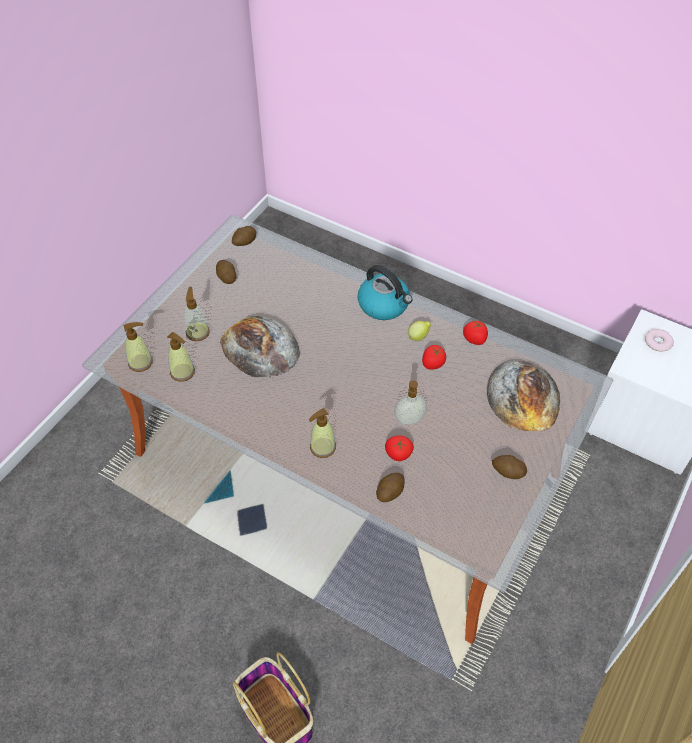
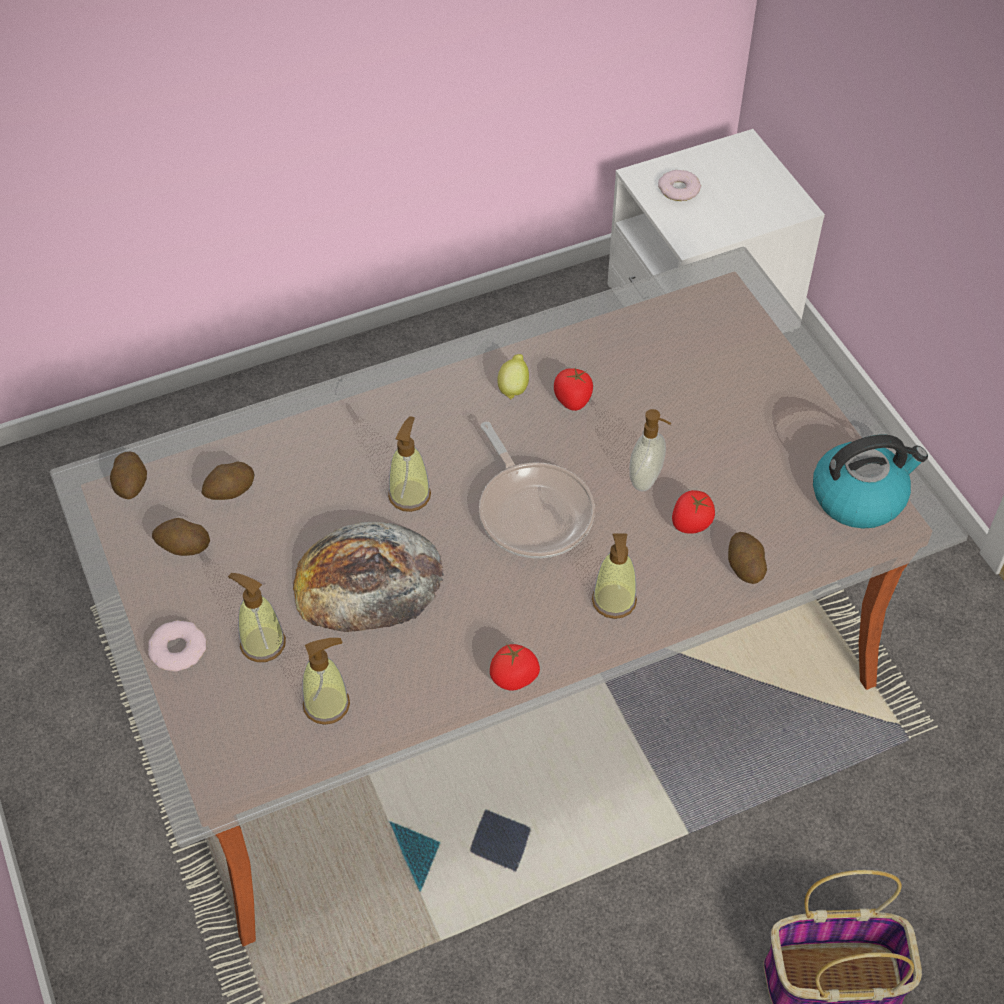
camera: 55 degrees left, 0 degrees up
soap dispenser [124,322,152,372] -> soap dispenser moved to [388,416,431,512]
kettle [358,265,412,320] -> kettle moved to [813,434,928,529]
tomato [463,320,488,345] -> tomato moved to [490,644,540,690]
bread [487,360,560,431] -> none
potato [492,455,527,479] -> potato moved to [202,461,254,500]
none -> donut [148,620,206,672]
none -> frying pan [479,422,595,558]

